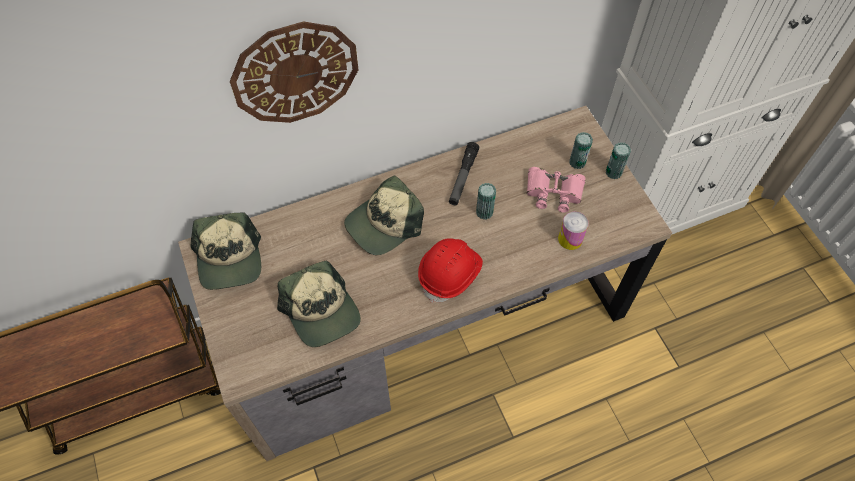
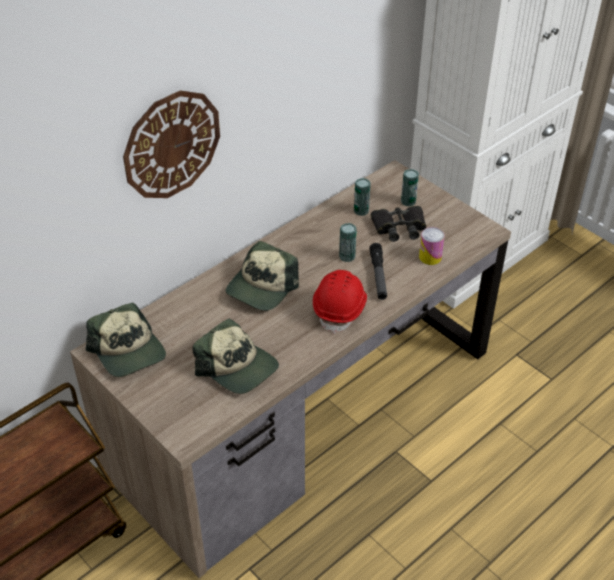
camera: 20 degrees left, 15 degrees down
flashlight [449,142,479,205] -> flashlight moved to [369,243,387,300]
pink binoculars [527,167,586,213] -> black binoculars [371,206,426,242]
can [606,142,631,179] -> can moved to [354,178,371,216]

